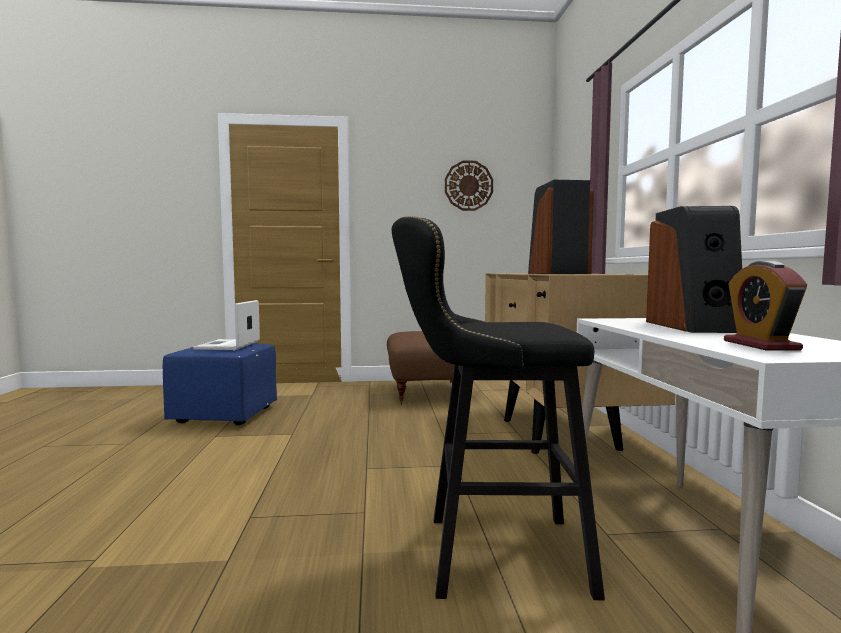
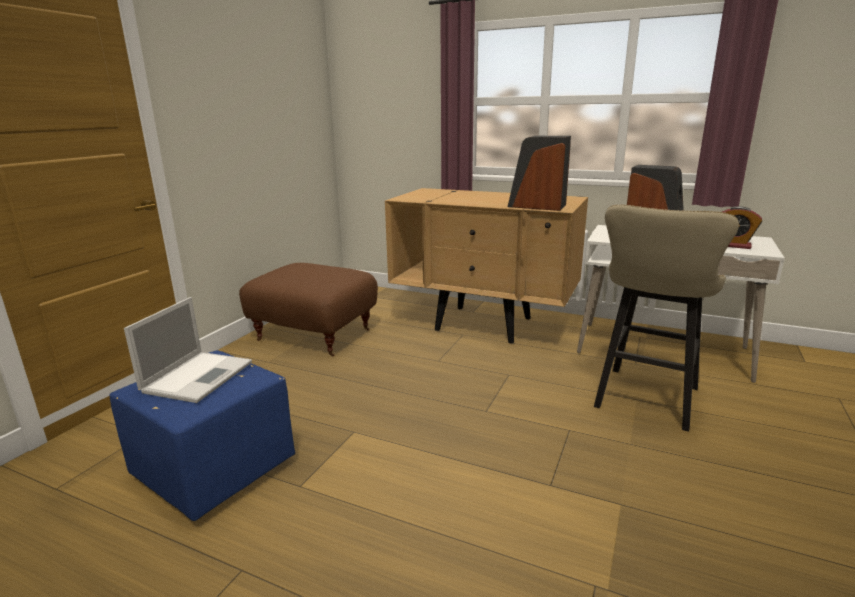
camera: 60 degrees left, 15 degrees up
laptop [193,300,260,350] -> laptop turned 105 degrees counterclockwise [124,297,252,403]
black stool [392,216,605,600] -> beige stool [594,204,739,432]
wall clock [445,160,493,211] -> none

